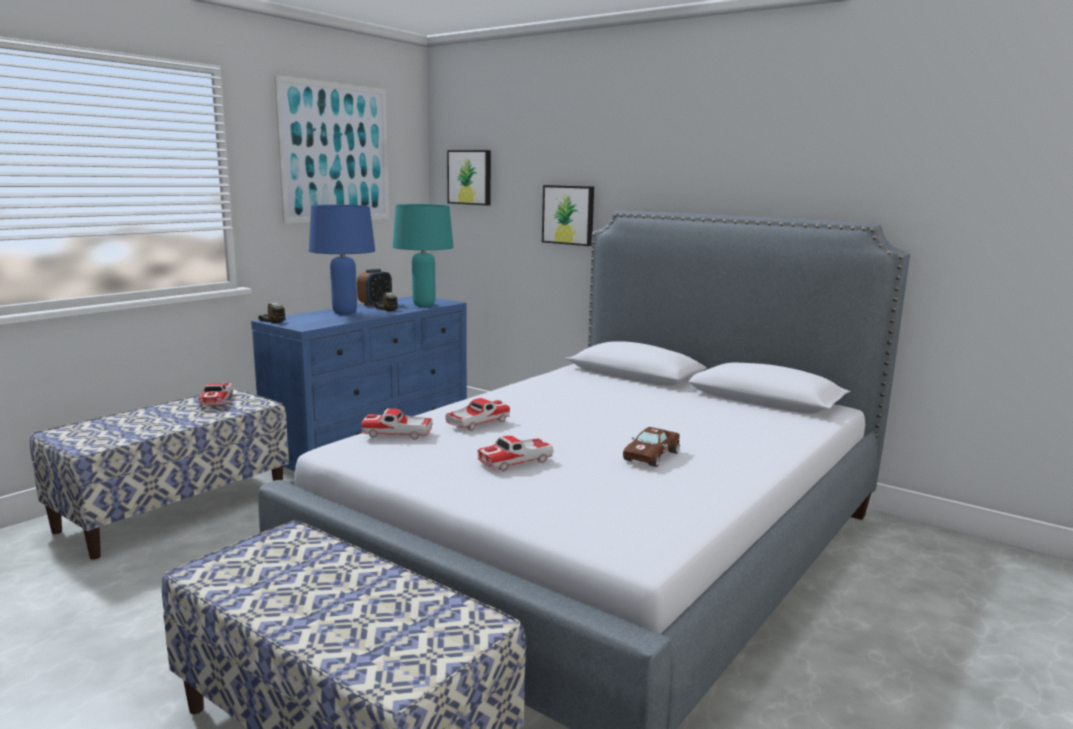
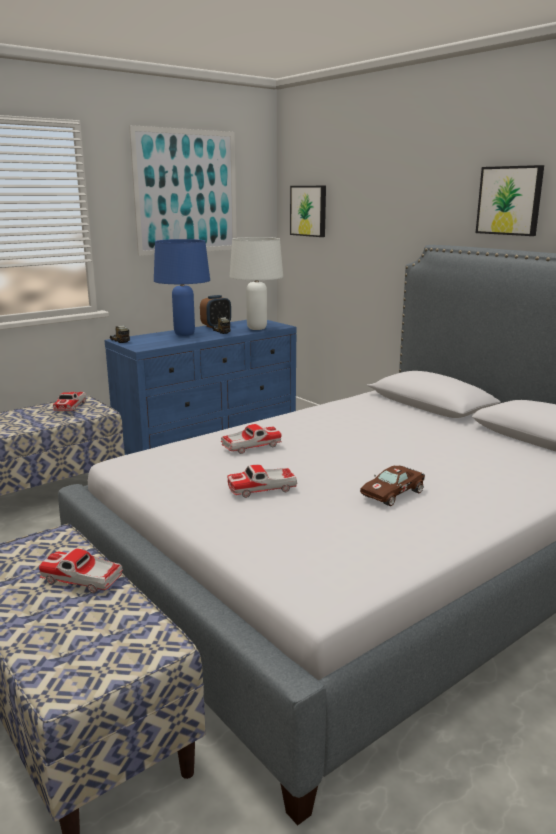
camera: 15 degrees right, 5 degrees up
toy car [361,409,433,440] -> toy car moved to [39,548,123,593]
turquoise table lamp [393,204,454,307] -> white table lamp [230,237,283,330]
picture [542,185,594,246] -> picture moved to [476,165,544,236]

